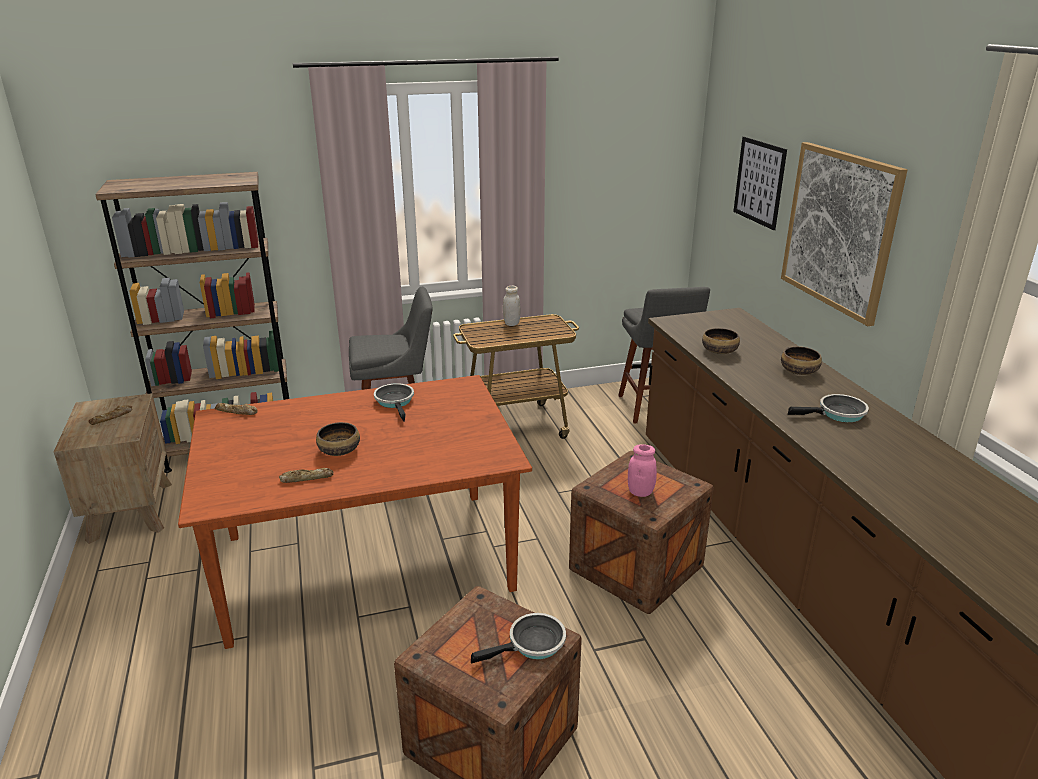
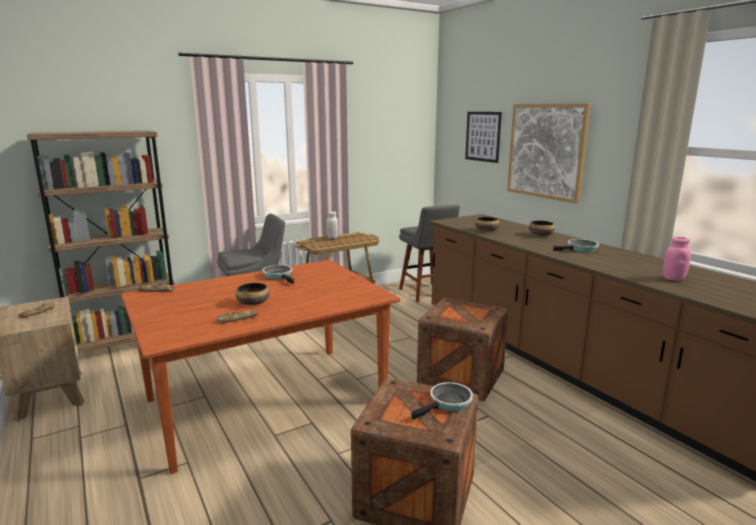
camera: 15 degrees left, 10 degrees down
pink jar [628,444,657,497] -> pink jar moved to [663,237,691,281]

